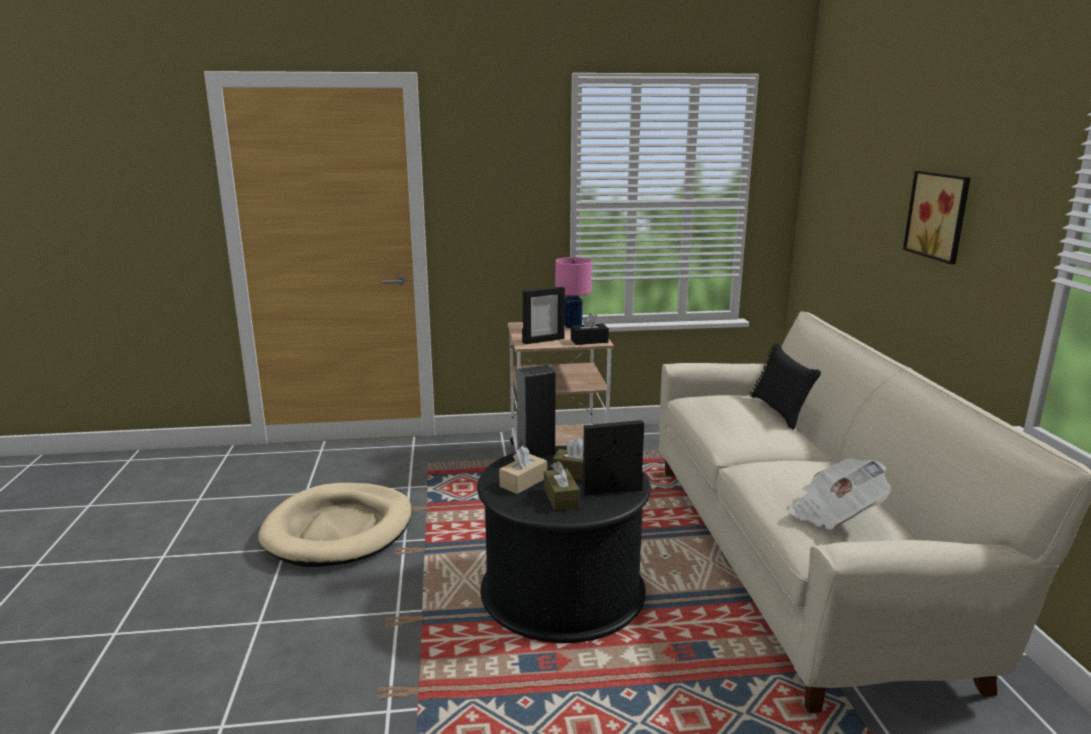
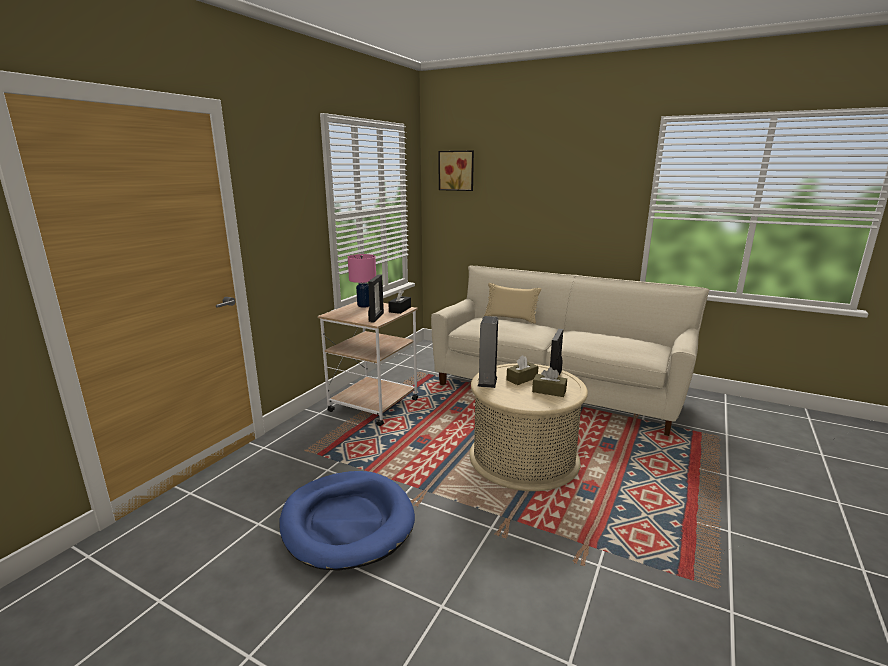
camera: 55 degrees left, 0 degrees up
beige dog bed [258,483,412,567] -> blue dog bed [279,471,415,571]
black coffee table [477,446,651,643] -> beige coffee table [469,363,588,491]
beige tissue box [499,446,547,494] -> none
black pillow [750,343,821,430] -> beige pillow [484,283,541,324]
newspaper [788,458,891,530] -> none
picture [903,171,971,264] -> picture moved to [439,151,474,191]

